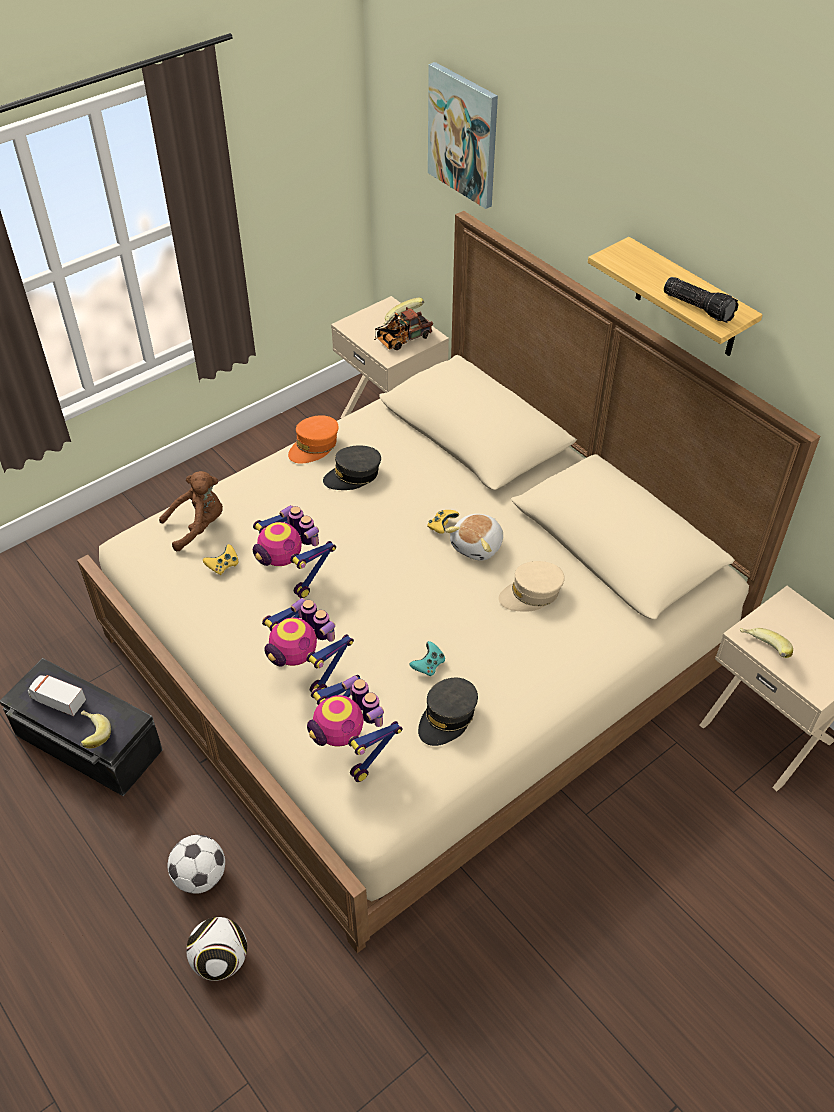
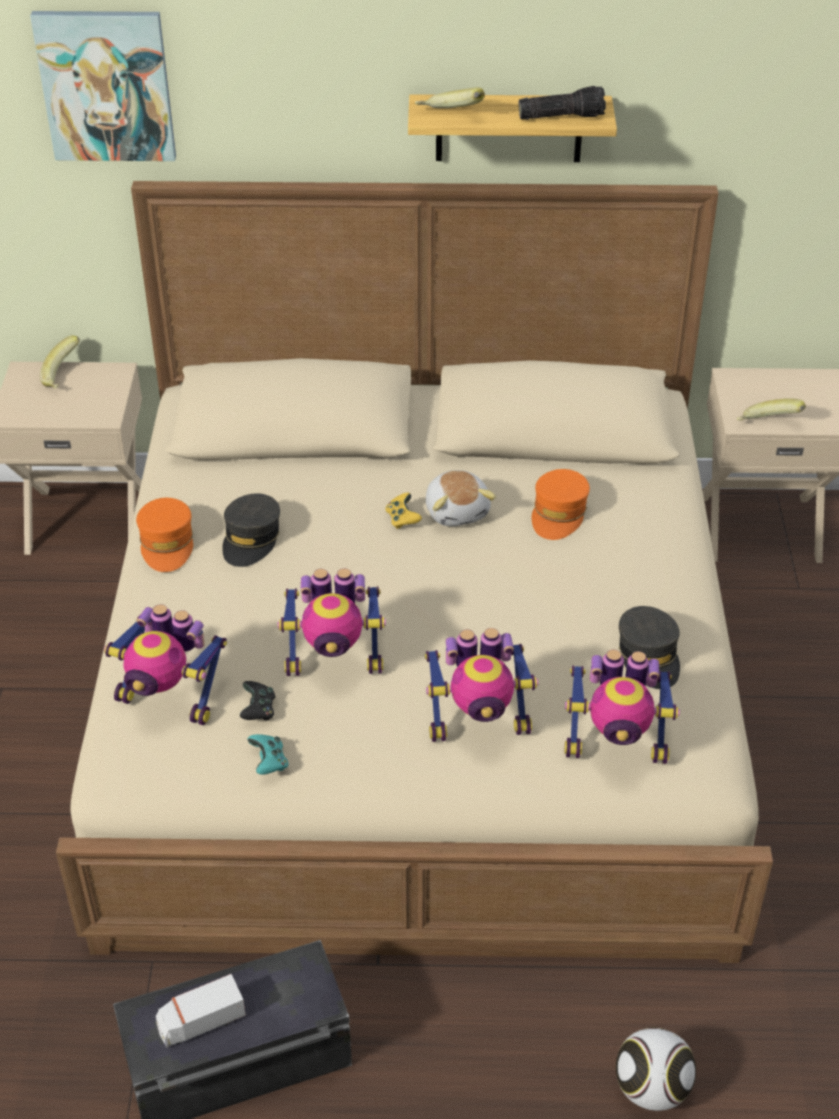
camera: 50 degrees left, 5 degrees down
banana [80,710,111,749] -> banana moved to [415,87,485,108]
brown plush toy [159,471,223,551] -> toy robot [104,604,227,725]
football [168,835,225,894] -> none
yellow game controller [203,544,239,575] -> black game controller [240,681,275,720]
toy truck [374,307,433,350] -> none
turquoise game controller [409,641,445,676] -> turquoise game controller moved to [247,734,288,775]
beige cap [498,561,565,612] -> orange cap [532,469,590,540]

